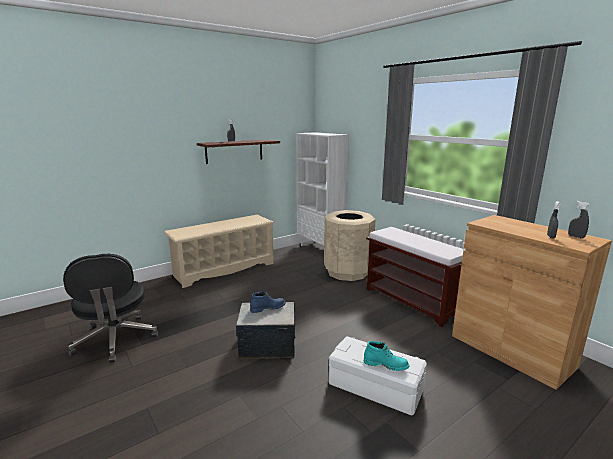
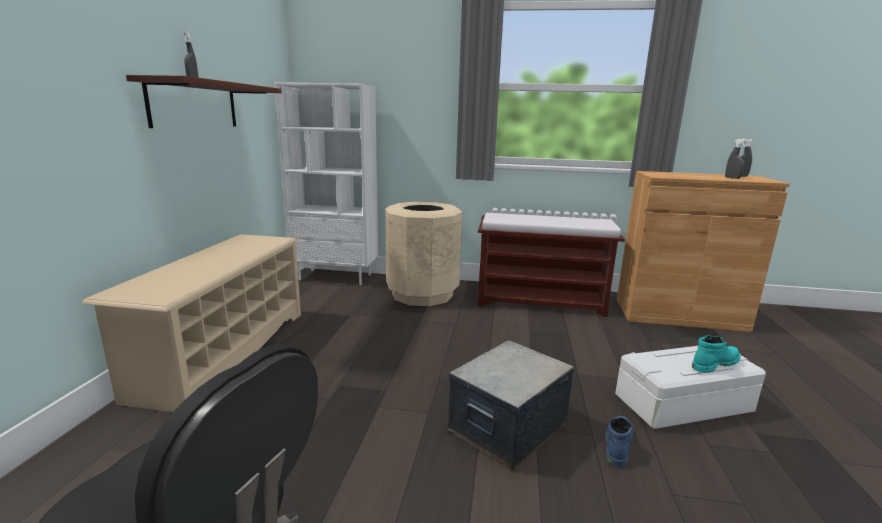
camera: 45 degrees left, 0 degrees up
blue boot [250,291,286,313] -> blue boot moved to [606,416,633,467]

